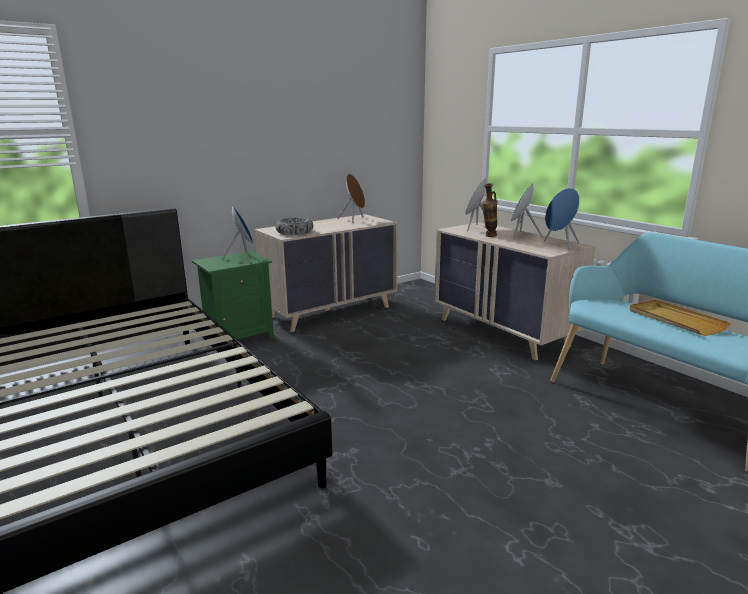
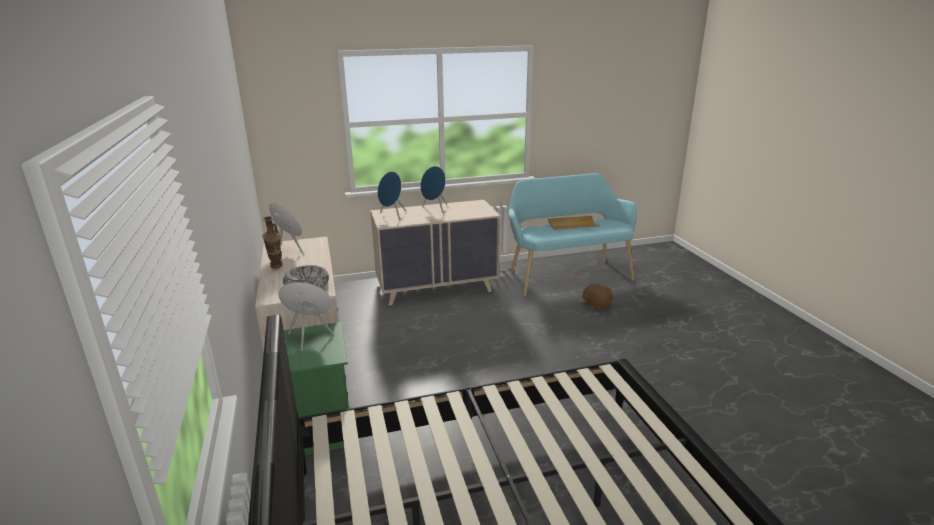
camera: 70 degrees left, 5 degrees up
vase [482,183,498,237] -> vase moved to [262,216,282,269]
blue speaker [544,188,580,250] -> none
none -> brown plush toy [583,283,613,311]

